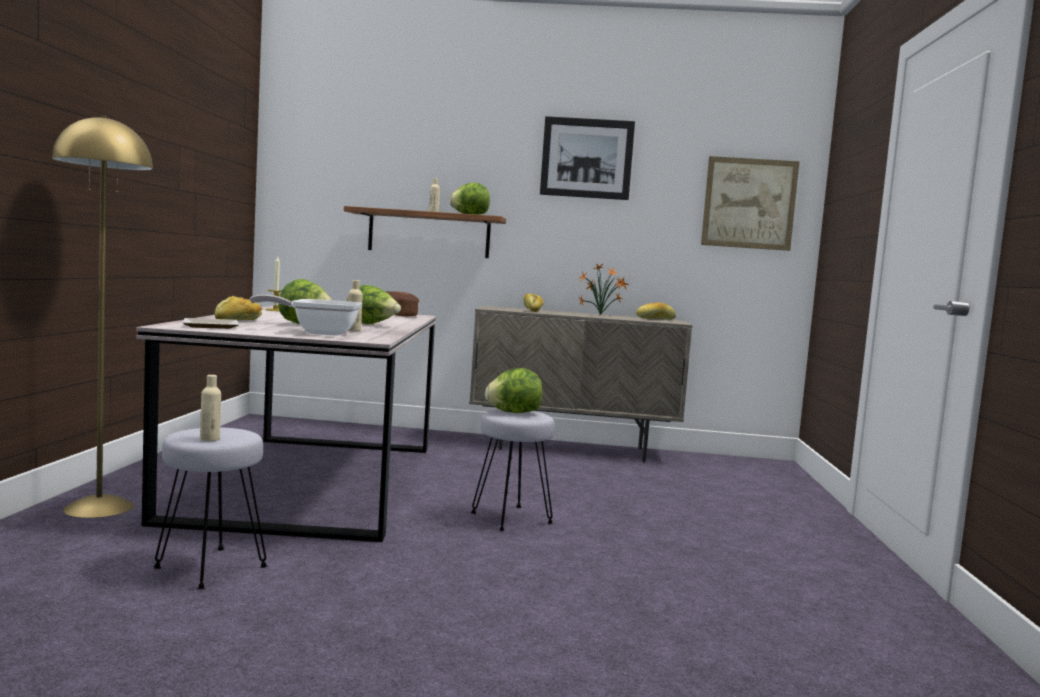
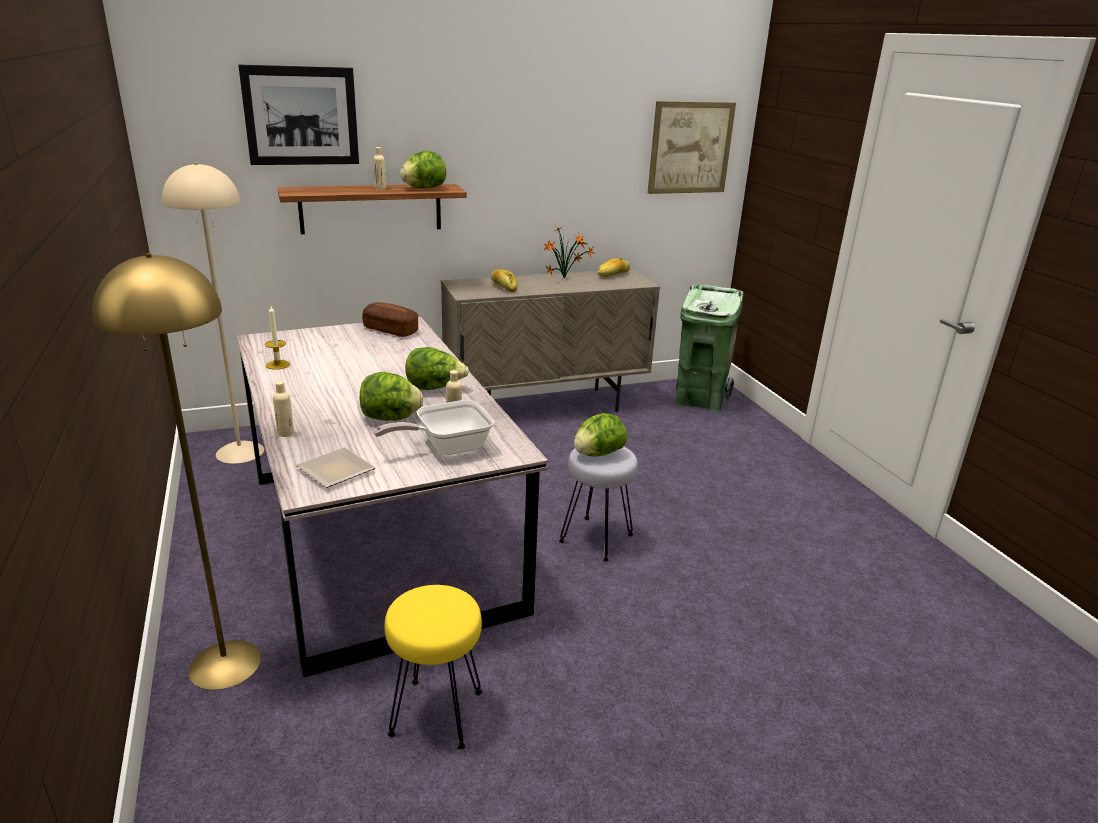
camera: 25 degrees left, 20 degrees up
grey stool [153,428,268,589] -> yellow stool [385,585,482,749]
beige bottle [200,375,221,441] -> beige bottle moved to [273,381,294,437]
bread [215,296,262,321] -> none
picture [540,116,635,200] -> picture moved to [238,65,359,165]
none -> beige floor lamp [162,162,264,464]
none -> green trash can [676,285,744,413]

